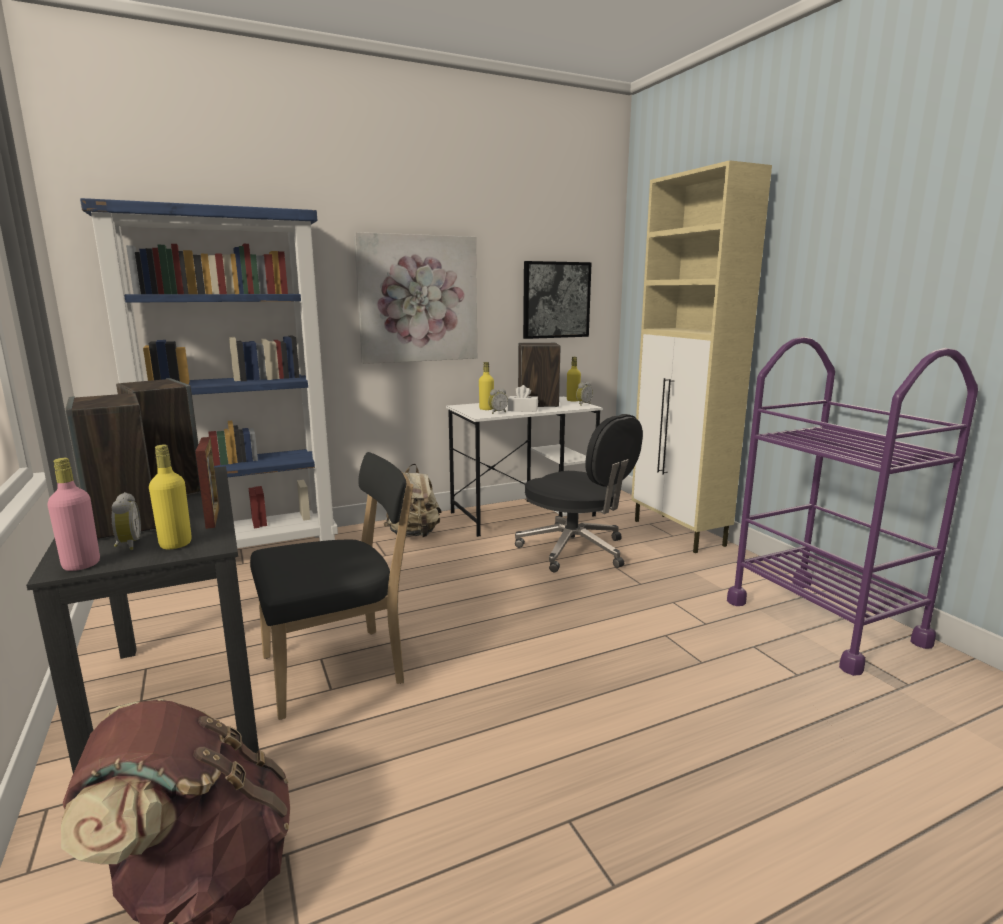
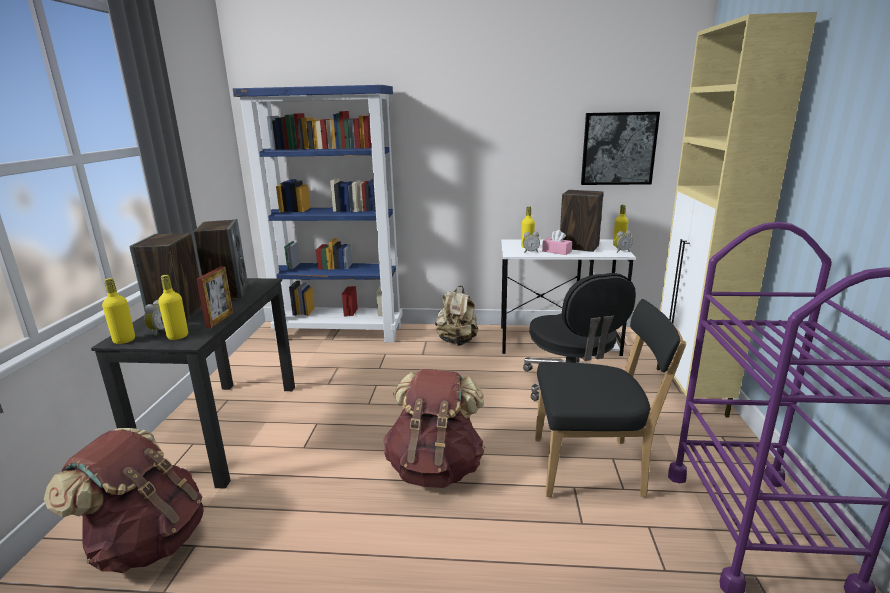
camera: 30 degrees right, 5 degrees up
pink bottle [47,458,100,571] -> yellow bottle [102,278,135,344]
black chair [250,452,414,720] -> black chair moved to [535,299,686,498]
picture [354,232,477,364] -> none
white tissue box [508,385,538,412] -> pink tissue box [542,230,572,255]
none -> brown backpack [384,369,485,488]

